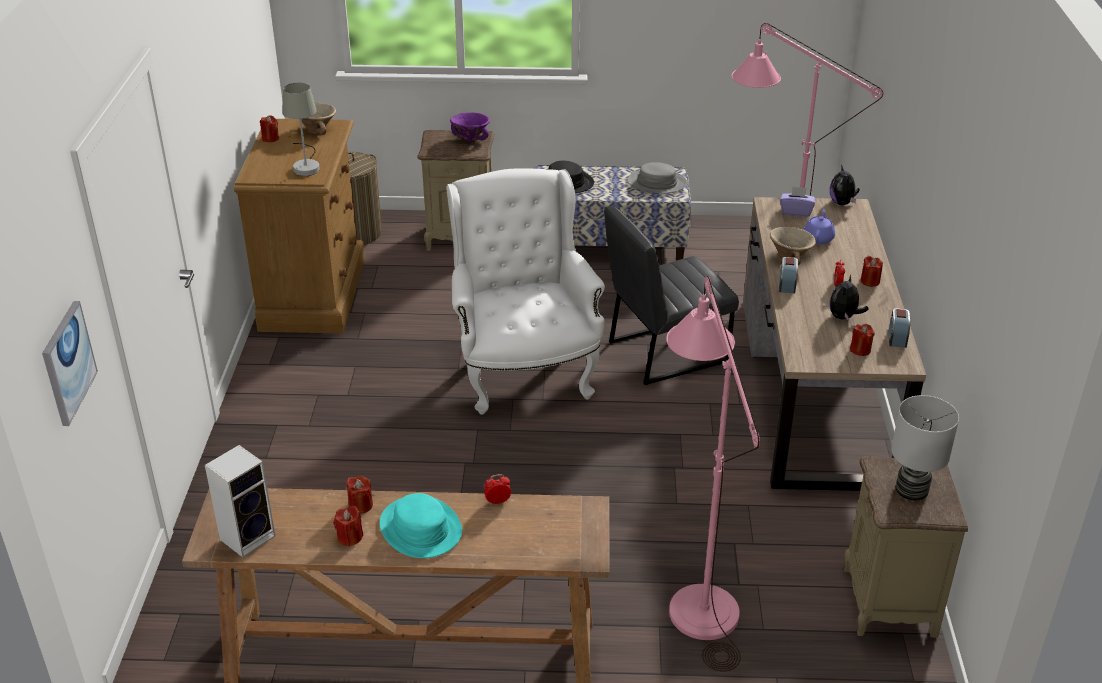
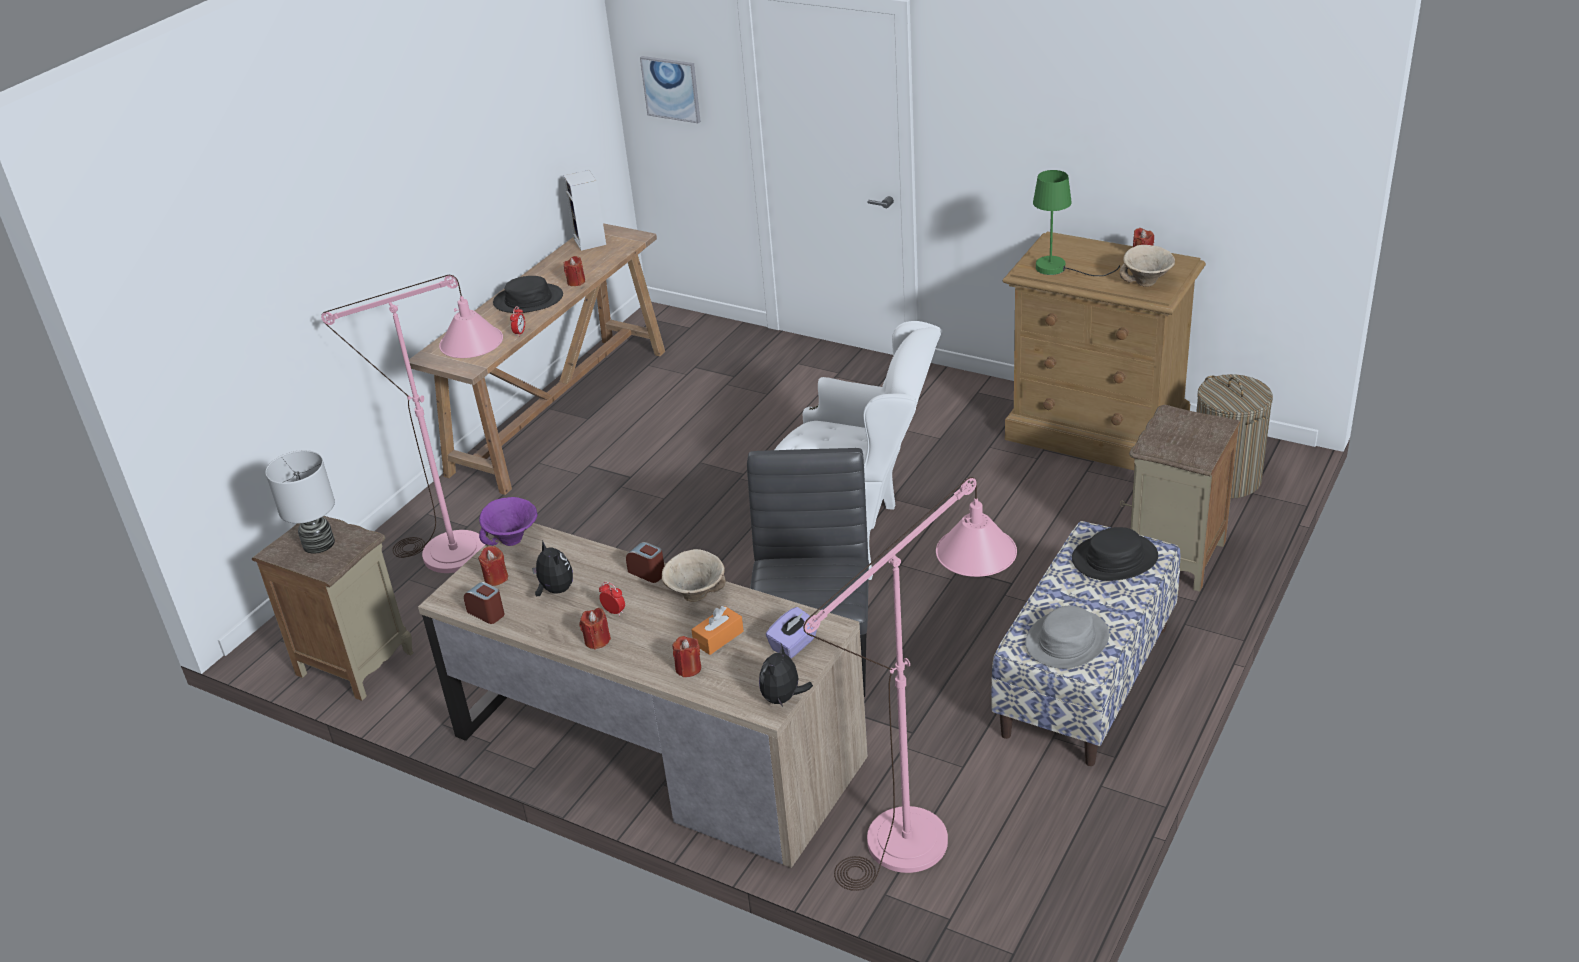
camera: 120 degrees right, 0 degrees up
grey table lamp [282,82,320,176] -> green table lamp [1033,170,1120,276]
red candle [334,506,363,547] -> red candle moved to [672,636,701,677]
turquoise hat [380,493,462,558] -> black hat [493,276,563,313]
purple bowl [450,112,490,141] -> purple bowl moved to [479,497,538,546]
purple teapot [804,209,835,244] -> orange tissue box [691,606,744,655]
plush toy [830,165,860,205] -> plush toy turned 90 degrees counterclockwise [759,644,813,707]

